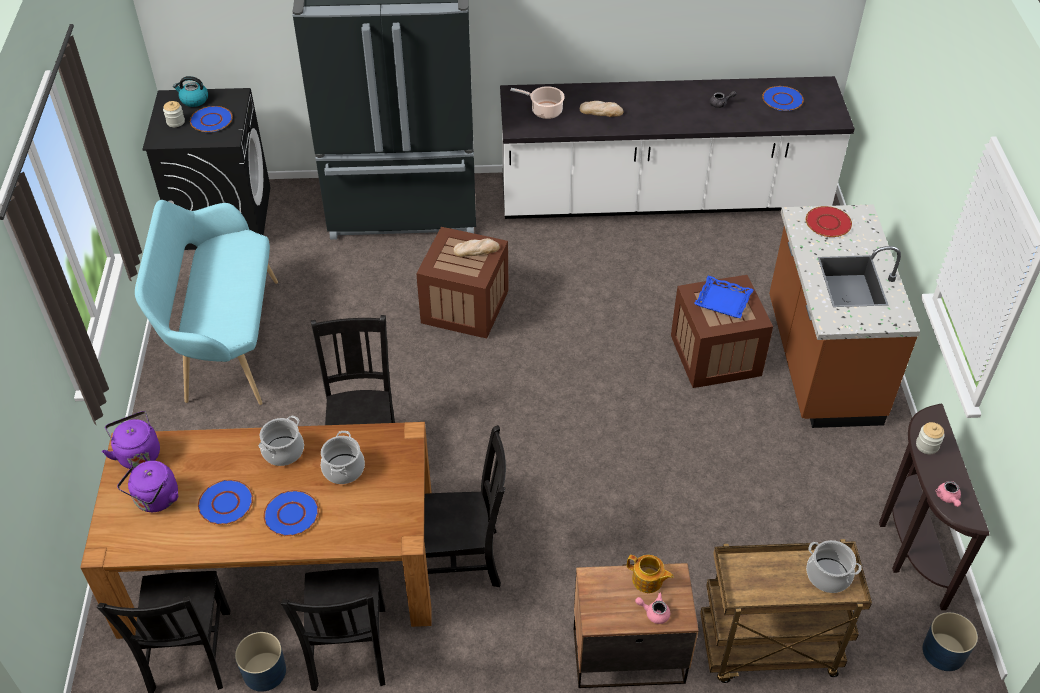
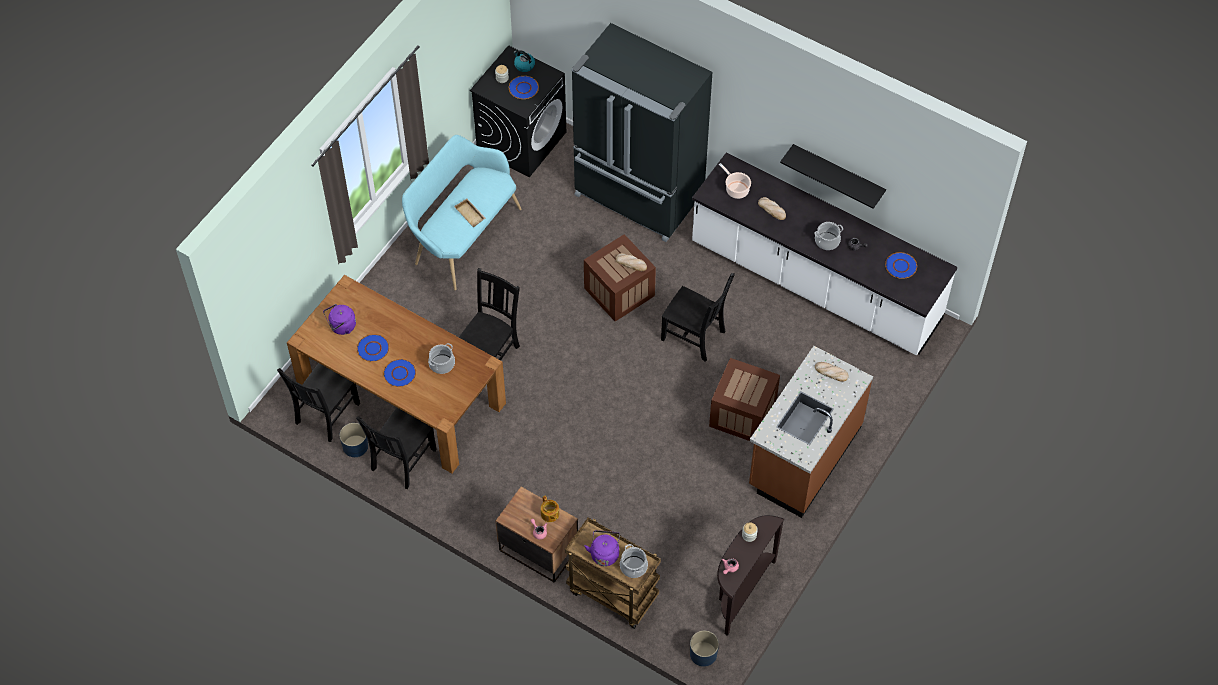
camera: 35 degrees right, 10 degrees up
purple kettle [102,411,160,469] -> purple kettle moved to [585,530,620,566]
cooking pot [258,416,304,466] -> cooking pot moved to [814,222,843,250]
black chair [424,425,506,587] -> black chair moved to [661,273,735,362]
blue tray [694,276,754,318] -> none
red plate [806,206,852,237] -> bread [815,362,848,382]
none -> beige tray [454,199,486,227]
none -> black shelf [780,144,886,209]

